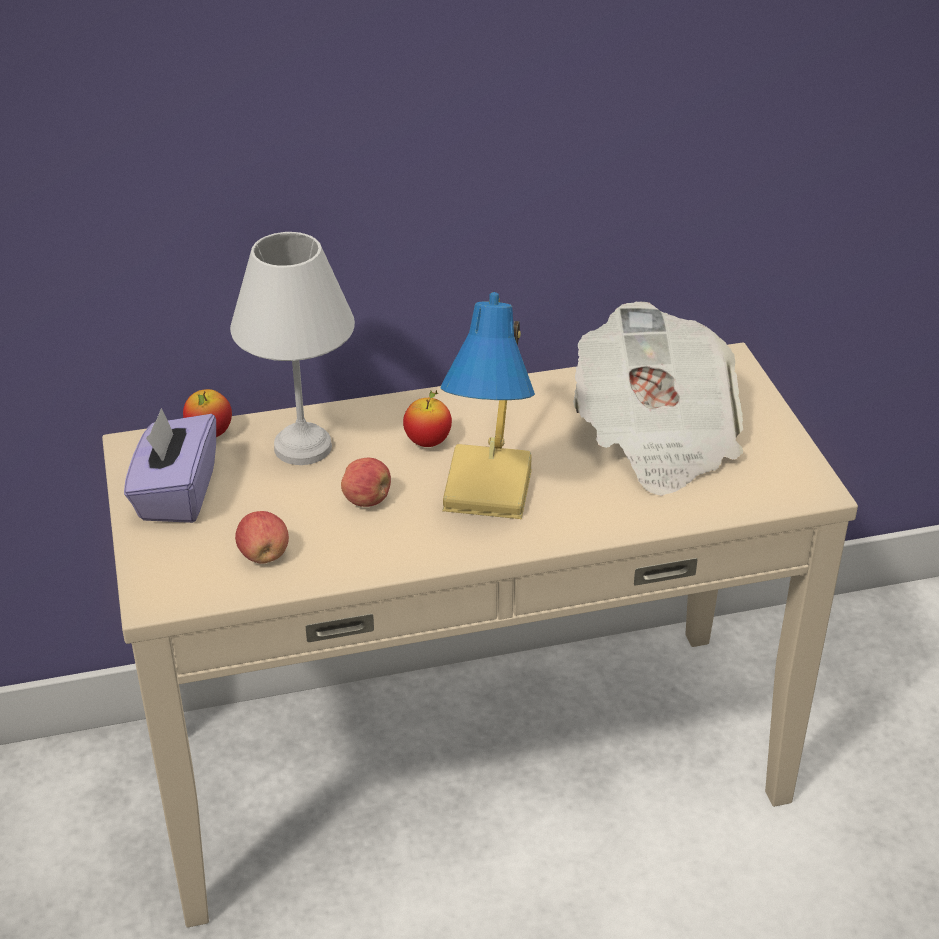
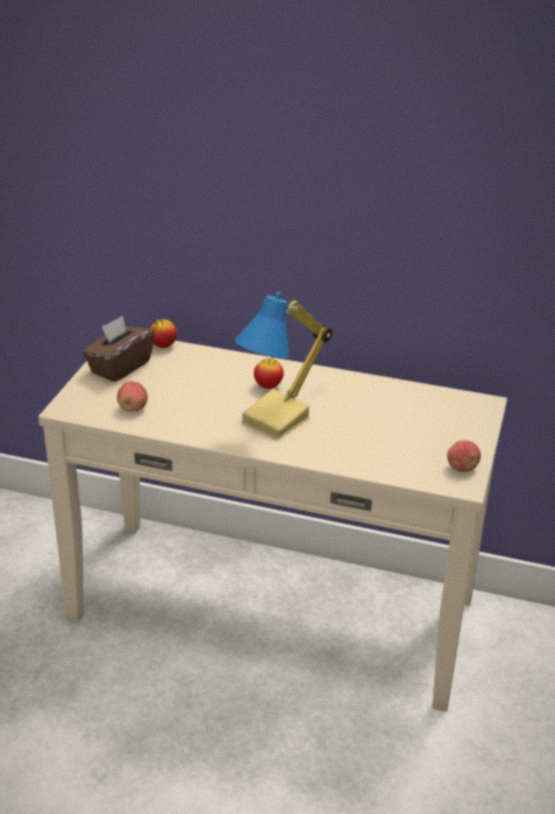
camera: 30 degrees right, 5 degrees down
purple tissue box [124,408,216,523] -> brown tissue box [83,315,155,382]
white table lamp [230,232,355,465] -> none
apple [341,458,391,507] -> apple moved to [447,440,481,472]
newspaper [573,302,743,496] -> none

